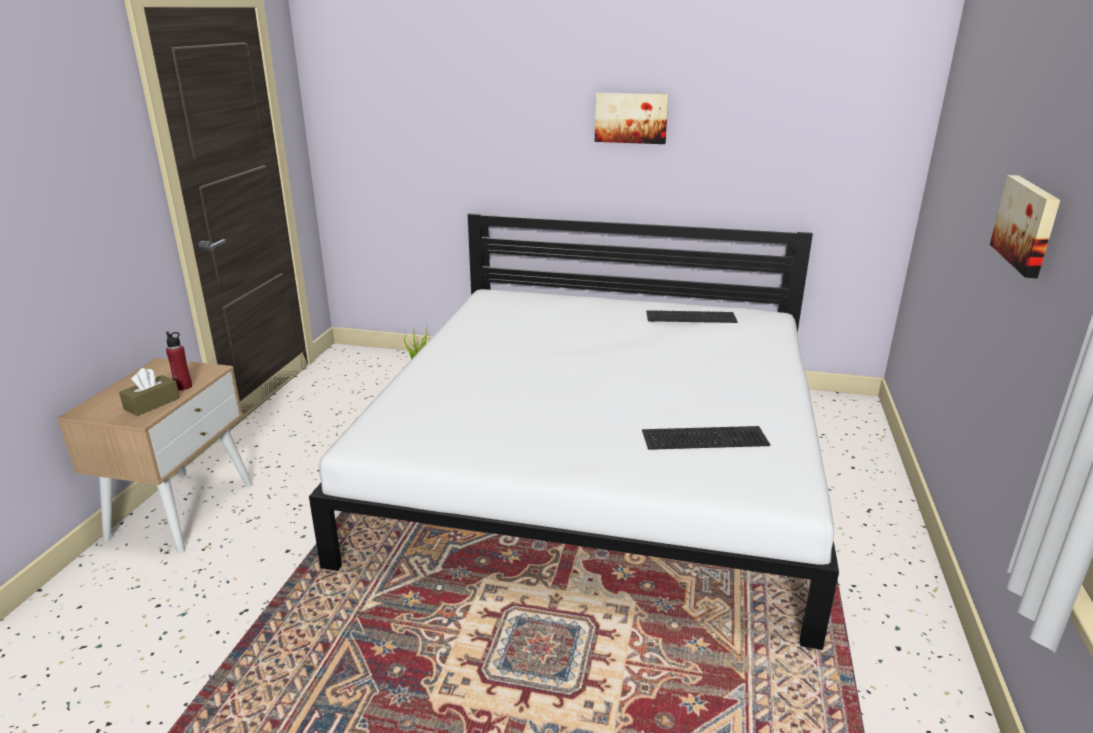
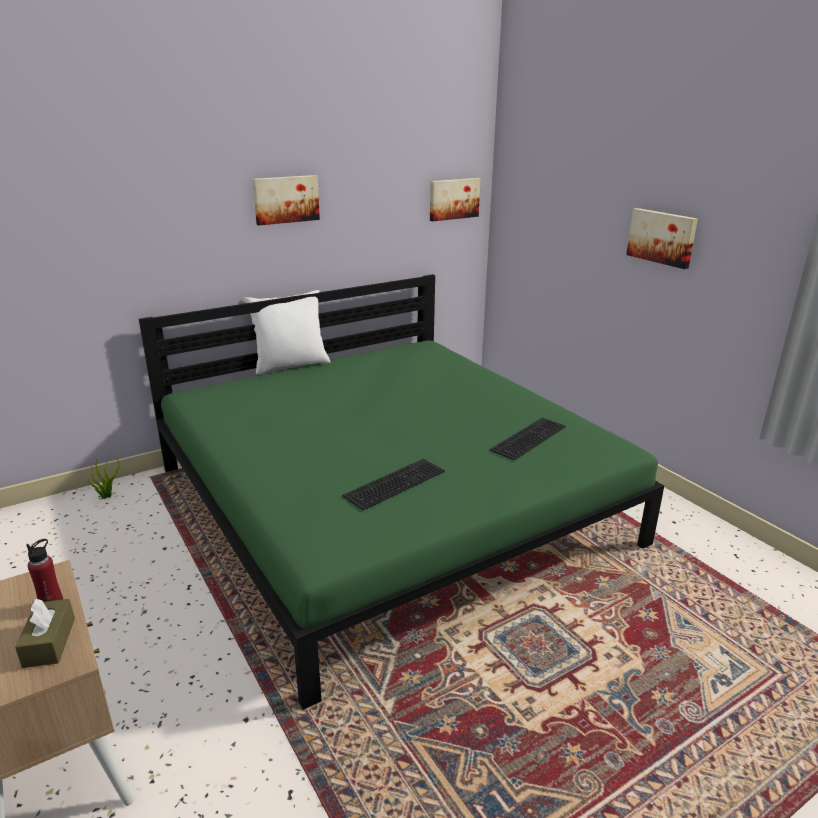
camera: 45 degrees left, 0 degrees up
white bed [309,213,839,650] -> green bed [139,274,664,710]
keyboard [646,310,738,323] -> keyboard moved to [342,459,445,510]
none -> white pillow [244,290,330,374]
none -> picture [430,178,480,221]

